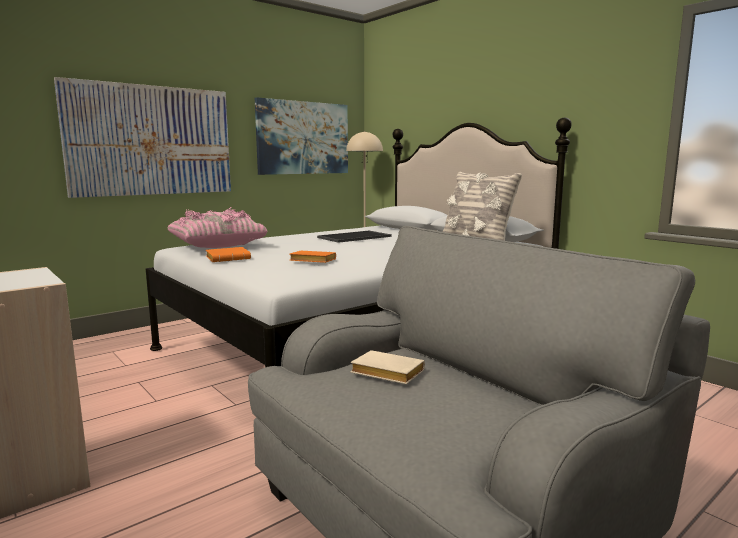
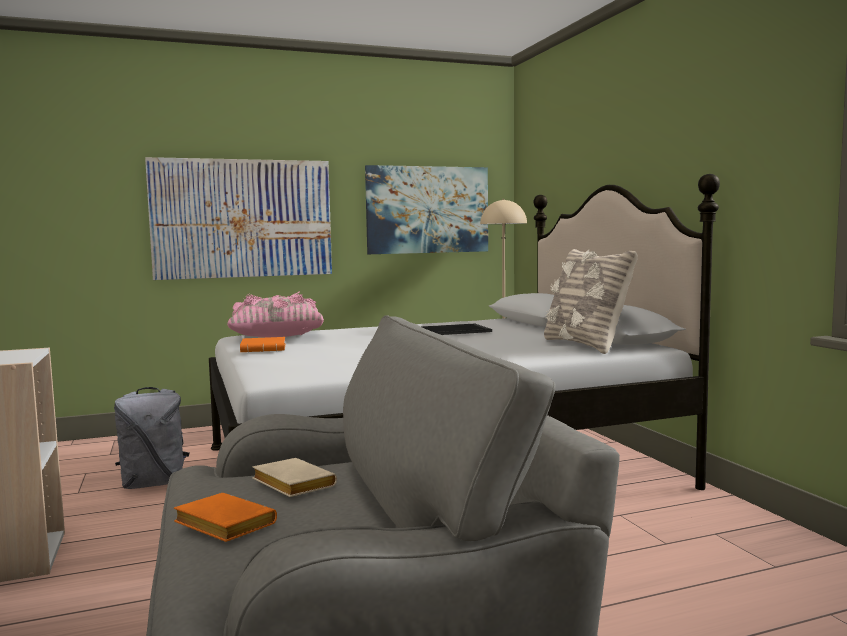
camera: 20 degrees right, 5 degrees down
orange book [290,251,336,263] -> orange book moved to [174,493,277,542]
none -> grey backpack [114,387,190,489]

